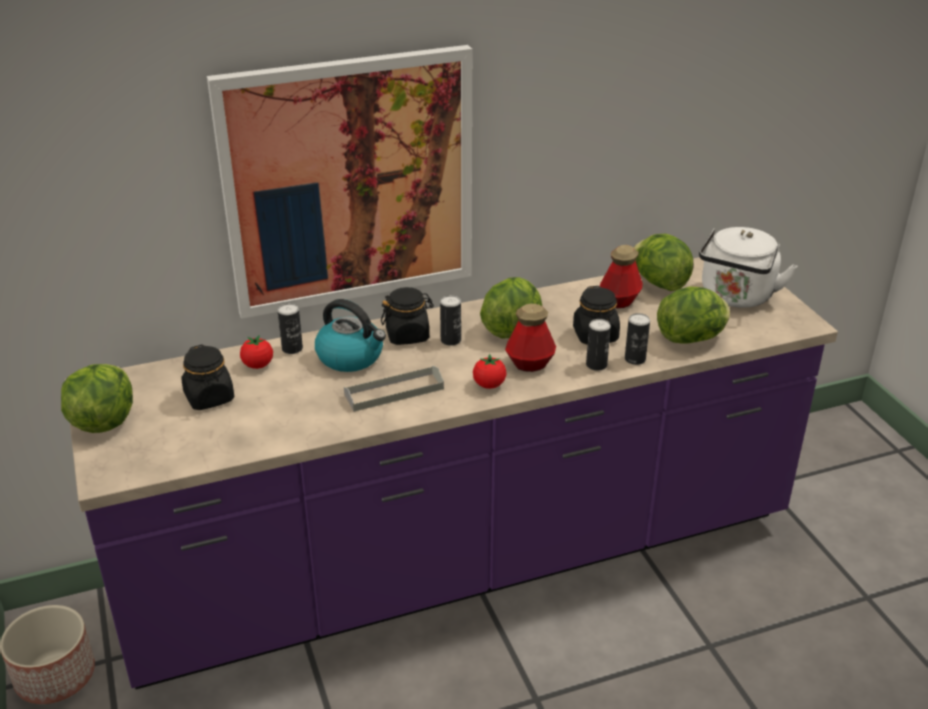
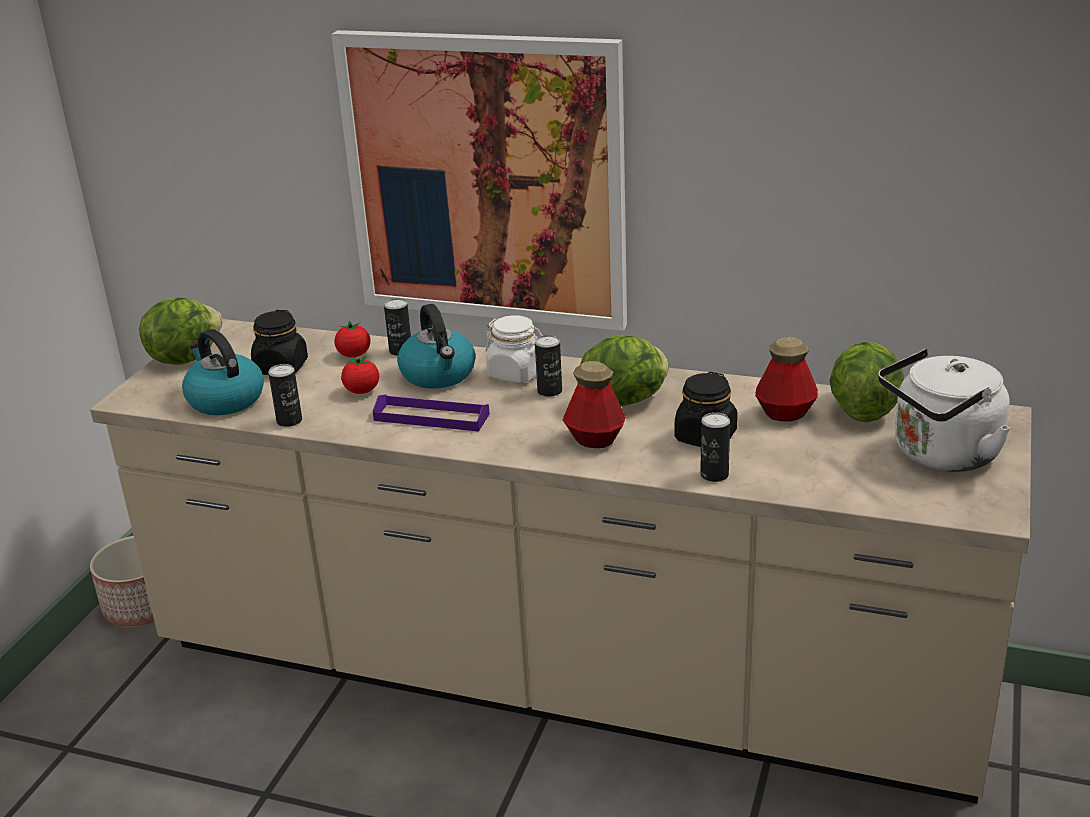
camera: 40 degrees right, 5 degrees down
purple counter [65,257,838,689] -> beige counter [90,319,1032,804]
grey tray [344,366,444,412] -> purple tray [373,394,489,431]
black jar [381,287,434,345] -> white jar [485,315,542,383]
tomato [473,354,506,389] -> tomato moved to [341,356,379,394]
can [586,319,611,371] -> can moved to [268,364,302,427]
lettuce [657,286,730,344] -> none
none -> kettle [182,329,264,415]

